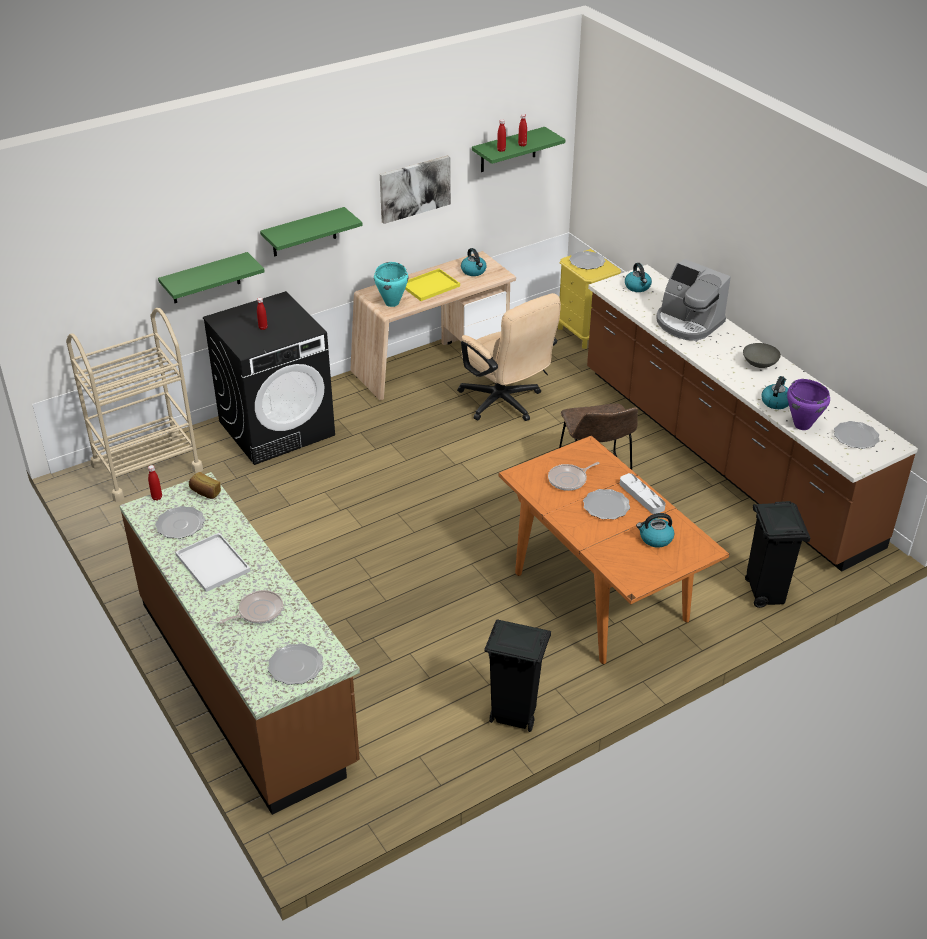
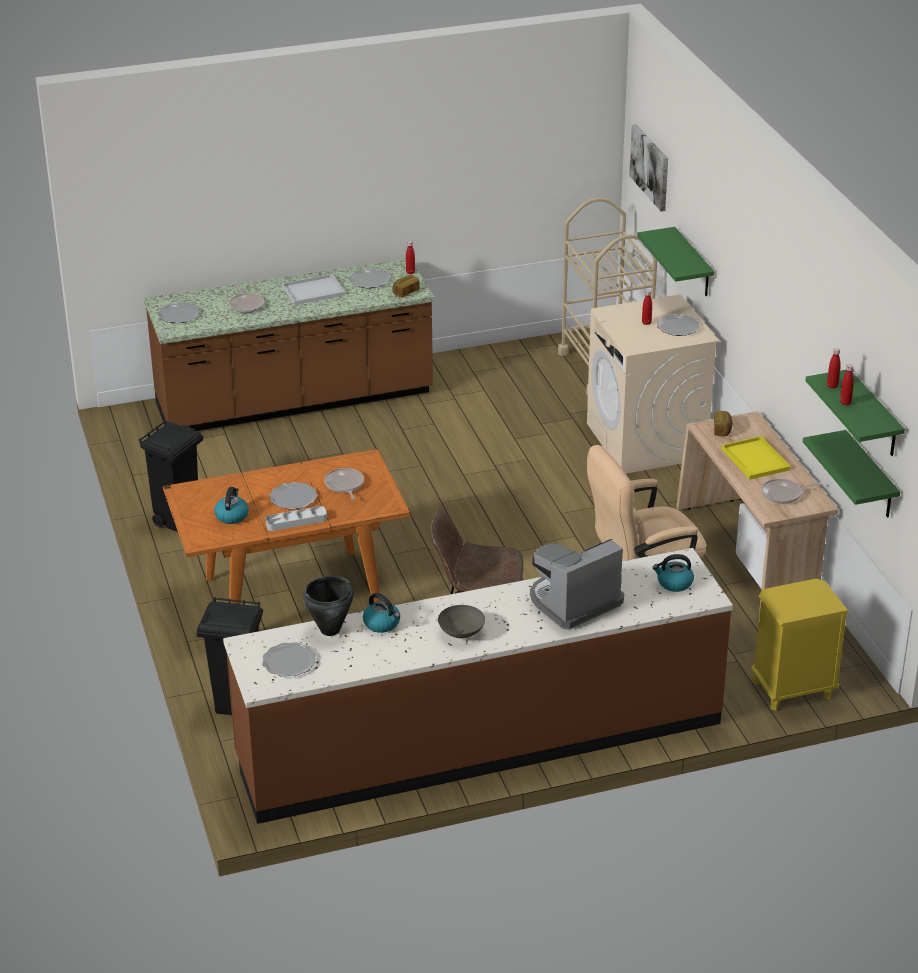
camera: 105 degrees right, 5 degrees down
black washing machine [203,291,335,465] -> beige washing machine [587,294,719,474]
green shelf [260,207,363,256] -> green shelf moved to [803,430,900,518]
turquoise cooking pot [374,262,408,307] -> bread [714,411,732,436]
picture [380,155,451,224] -> picture moved to [629,124,668,211]
kettle [461,248,487,276] -> frying pan [762,479,821,504]
plate [569,251,606,269] -> plate moved to [657,314,700,336]
purple cooking pot [787,379,830,430] -> black cooking pot [303,576,354,636]

